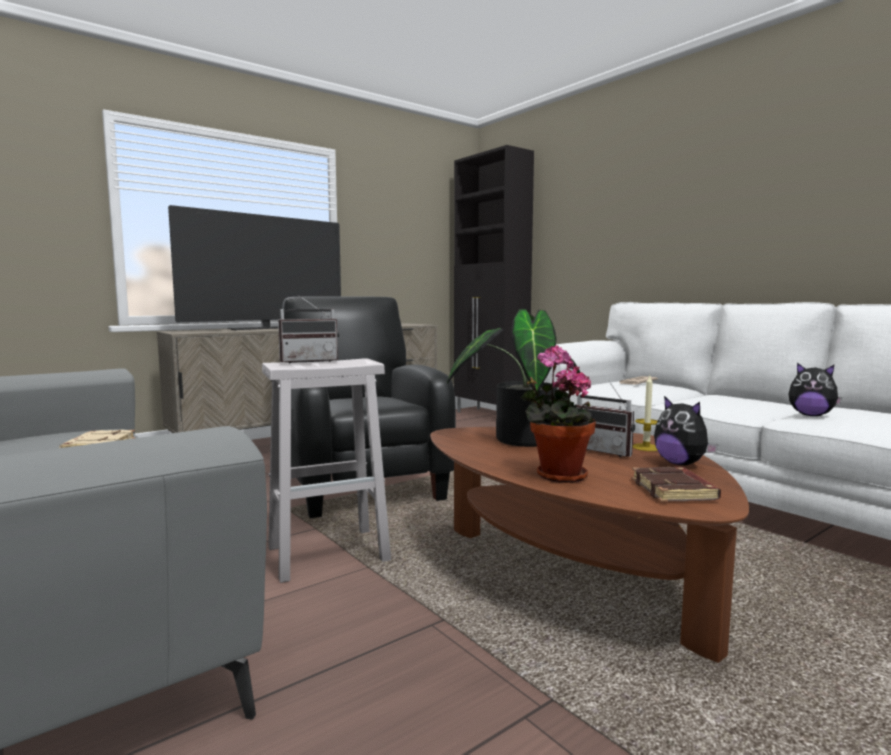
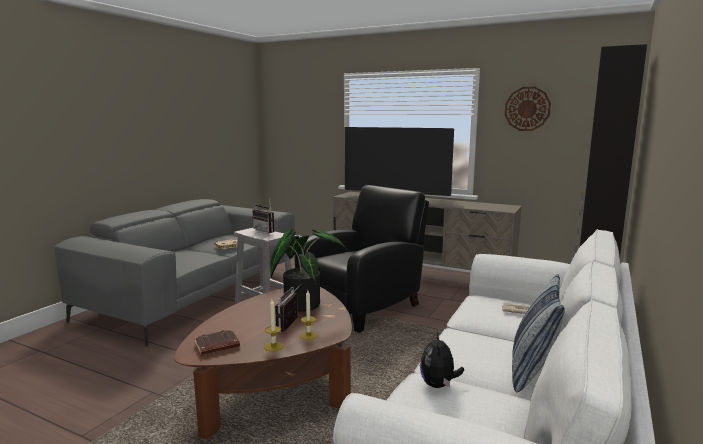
camera: 65 degrees right, 5 degrees up
potted plant [520,345,596,483] -> none
plush toy [654,396,718,465] -> candle [264,300,283,351]
none -> wall clock [505,87,551,131]
none -> pillow [512,274,565,392]

